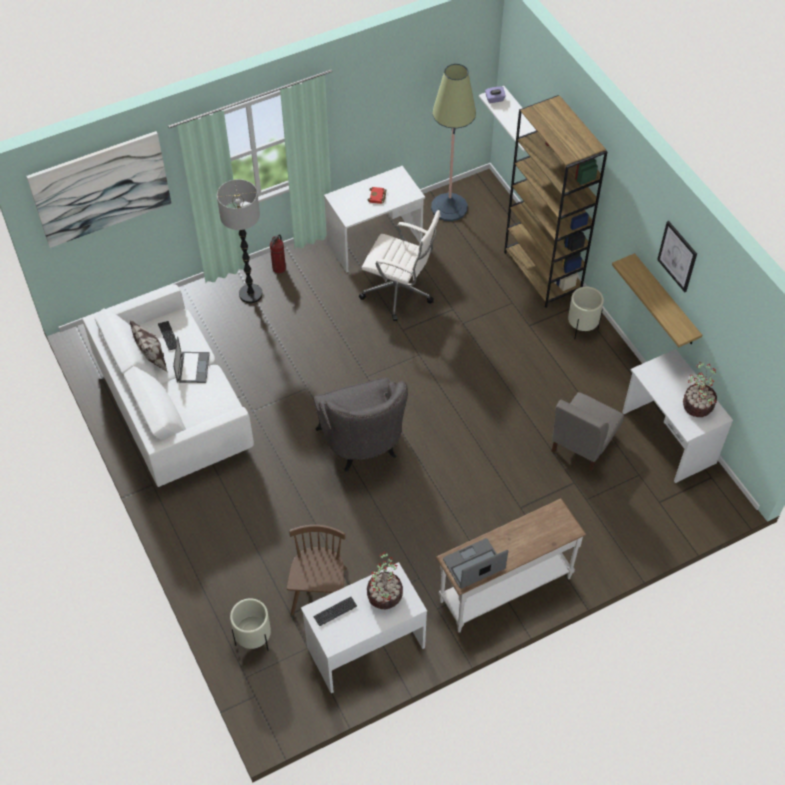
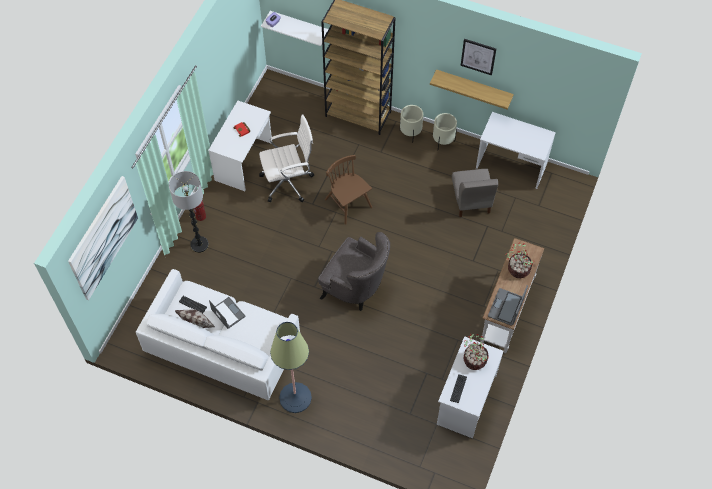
camera: 40 degrees left, 5 degrees up
beige planter [230,598,271,651] -> beige planter moved to [433,113,457,149]
brown chair [287,525,347,615] -> brown chair moved to [325,155,372,224]
floor lamp [431,64,476,221] -> floor lamp moved to [270,322,312,413]
potted plant [683,362,717,417] -> potted plant moved to [505,242,534,278]

